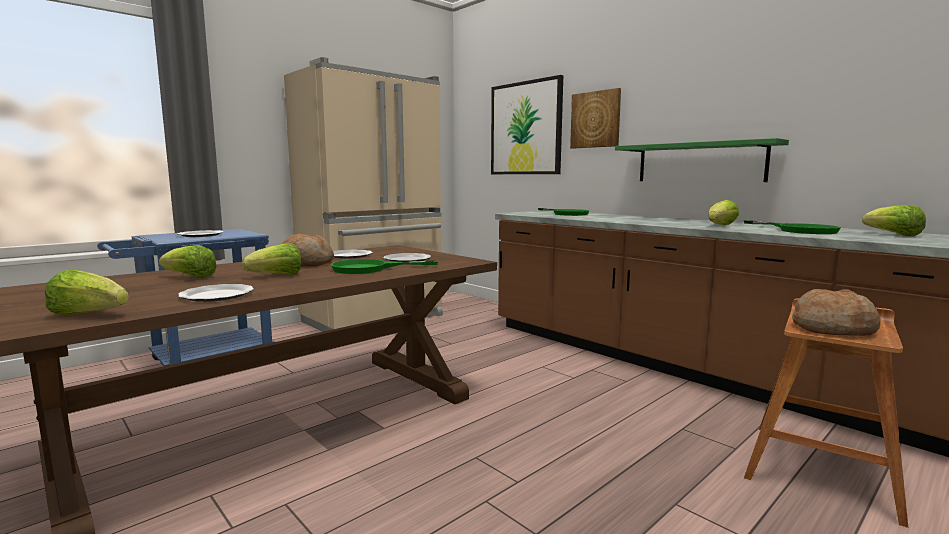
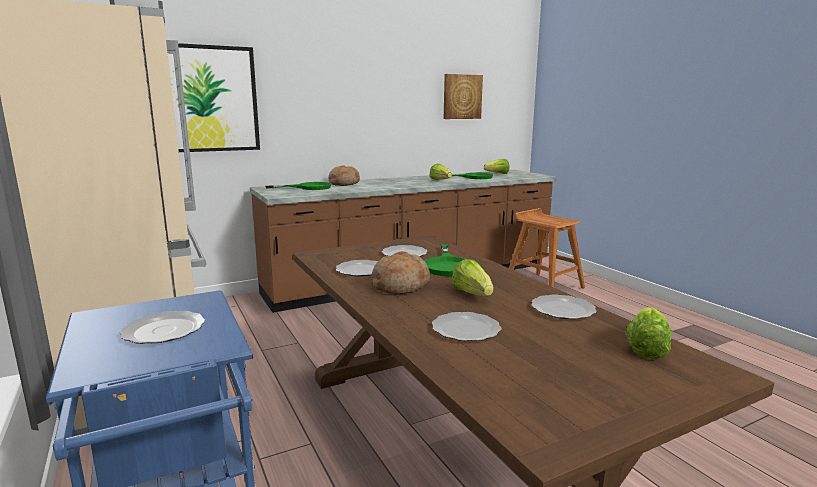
camera: 75 degrees left, 5 degrees up
lettuce [159,245,217,278] -> plate [432,312,501,341]
picture [570,88,621,148] -> picture moved to [444,74,483,119]
green shelf [615,138,789,182] -> none
bread [792,289,880,336] -> bread moved to [328,165,360,186]

